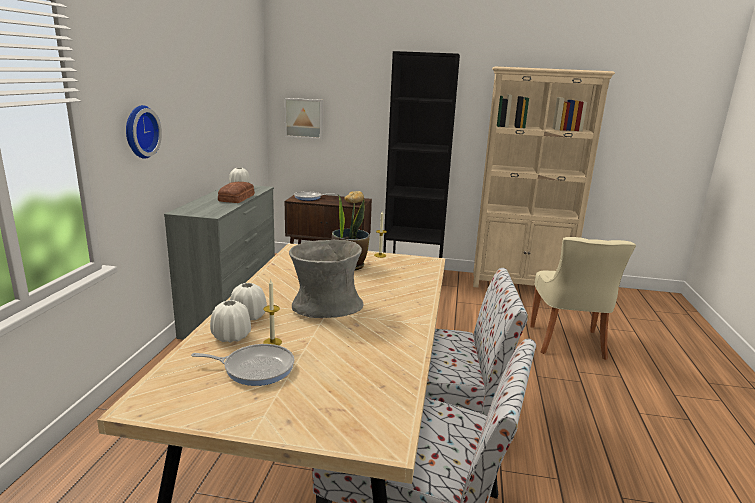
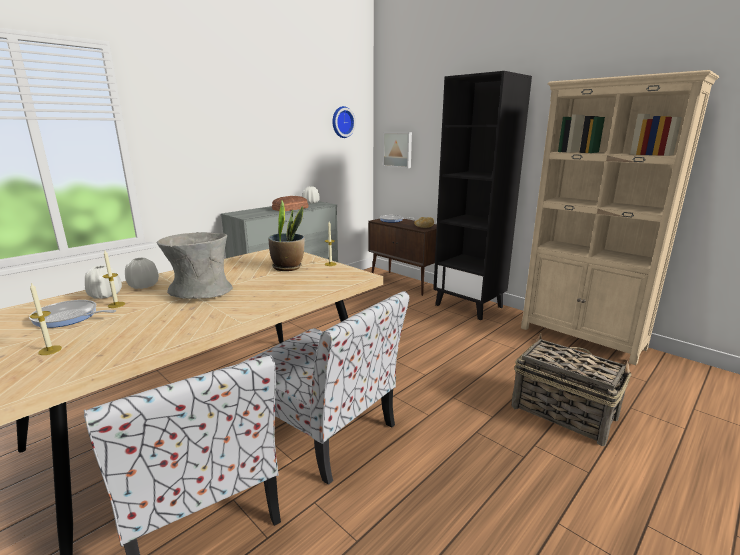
camera: 35 degrees right, 0 degrees up
wall clock [126,105,162,159] -> wall clock moved to [332,106,356,138]
frying pan [191,344,294,386] -> frying pan turned 150 degrees clockwise [29,300,116,328]
beige chair [530,237,636,360] -> basket [512,333,632,446]
none -> candle [30,282,62,355]

